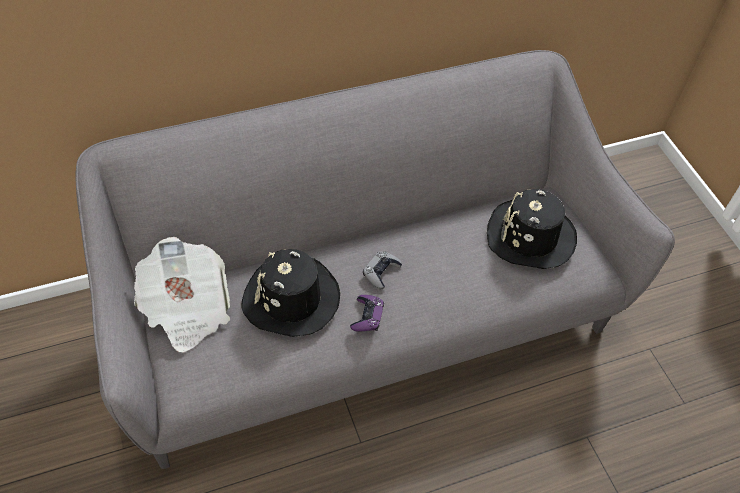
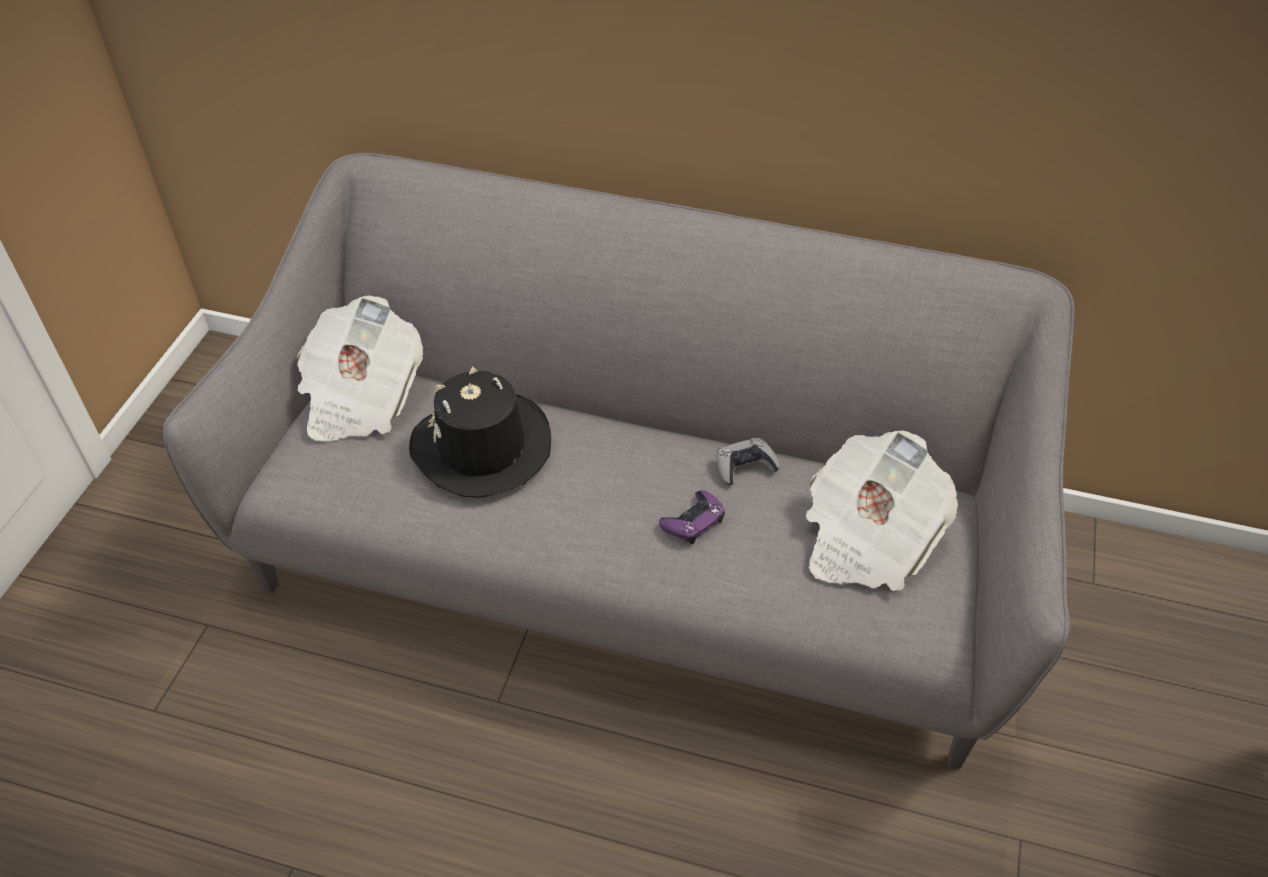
camera: 40 degrees right, 5 degrees down
purple game controller [350,295,384,332] -> purple game controller moved to [659,490,725,544]
grey game controller [363,251,402,289] -> grey game controller moved to [717,438,780,486]
black hat [487,189,577,269] -> newspaper [805,430,958,591]

